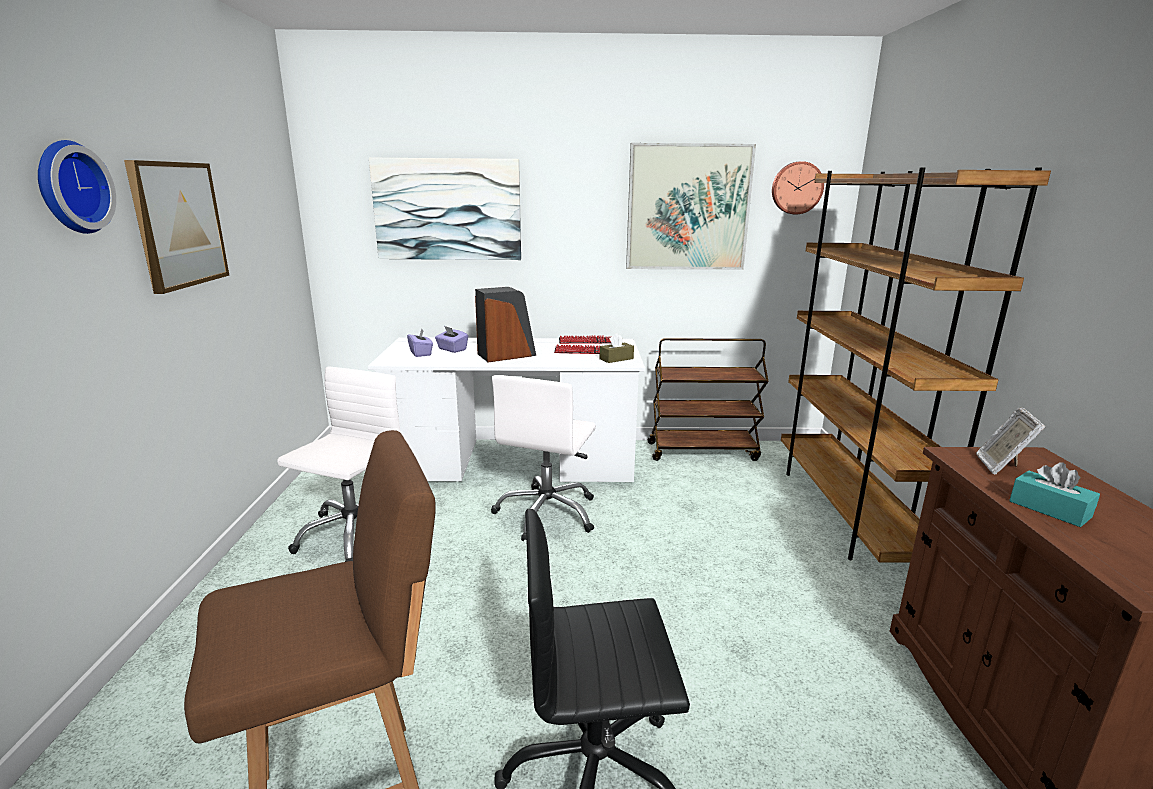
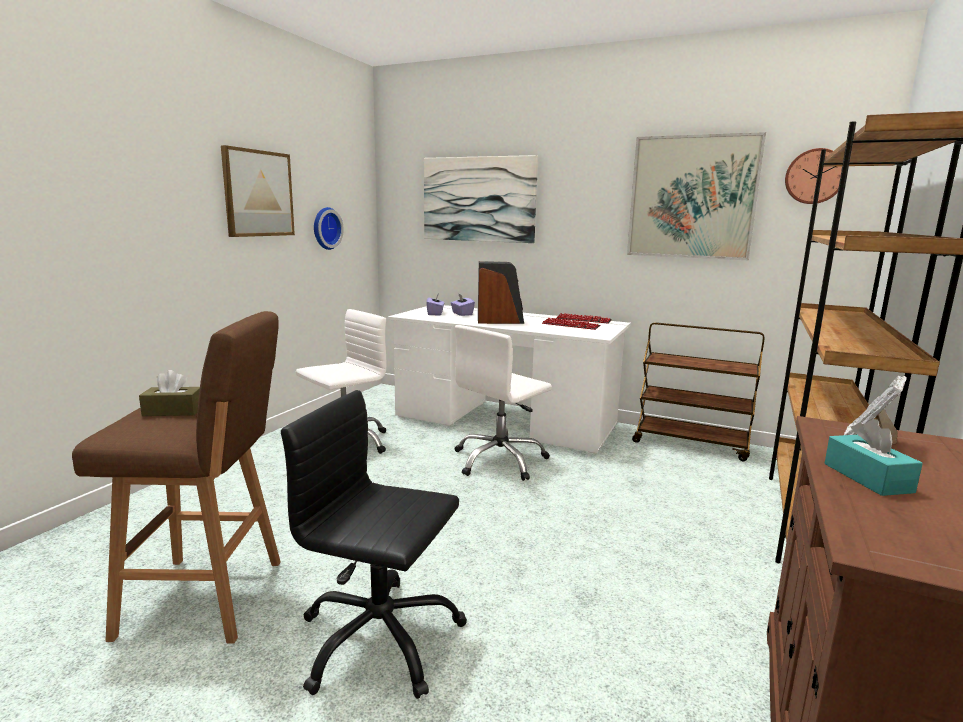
camera: 25 degrees right, 5 degrees down
wall clock [38,140,116,234] -> wall clock moved to [314,207,344,250]
brown tissue box [600,333,634,363] -> brown tissue box moved to [139,370,200,416]

